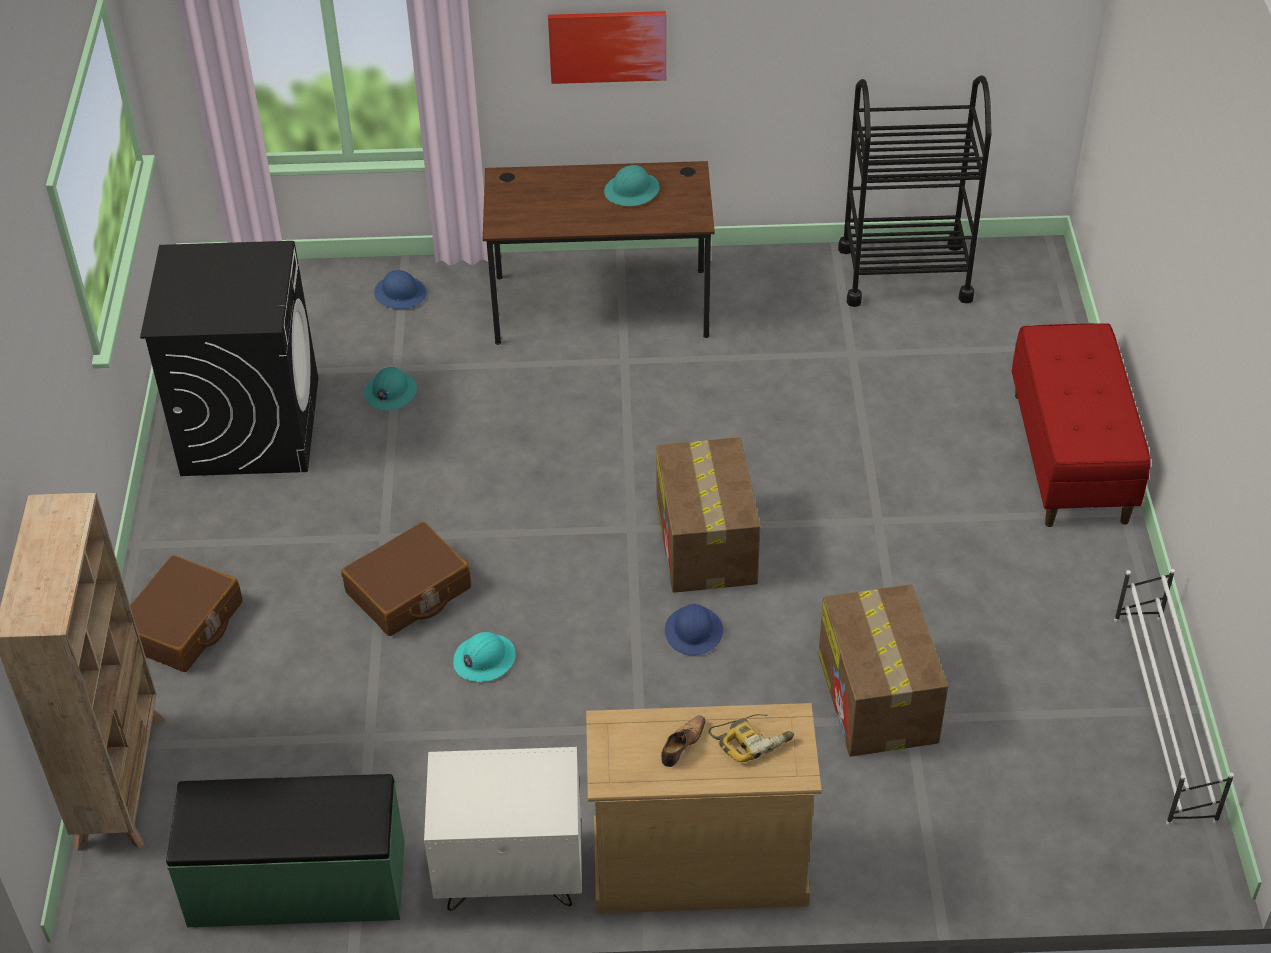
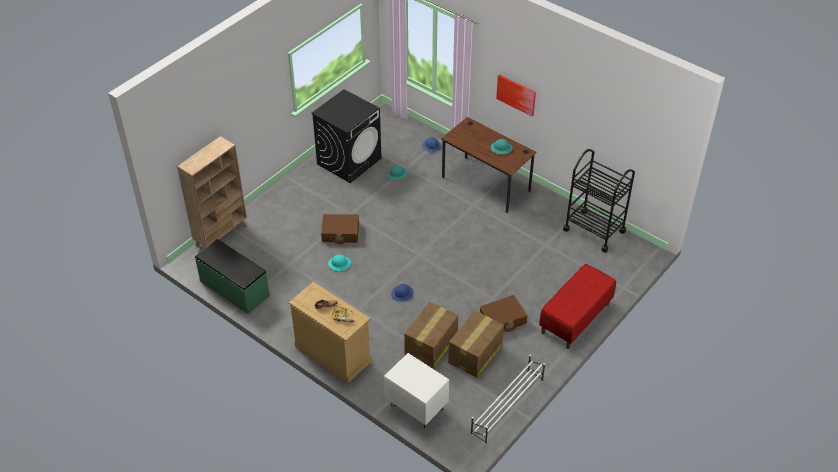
camera: 40 degrees right, 0 degrees up
brown suitcase [130,555,243,672] -> brown suitcase moved to [480,295,527,332]
white nightstand [424,747,582,911] -> white nightstand moved to [384,353,449,429]
cardboard box [656,437,761,593] -> cardboard box moved to [448,310,504,378]

